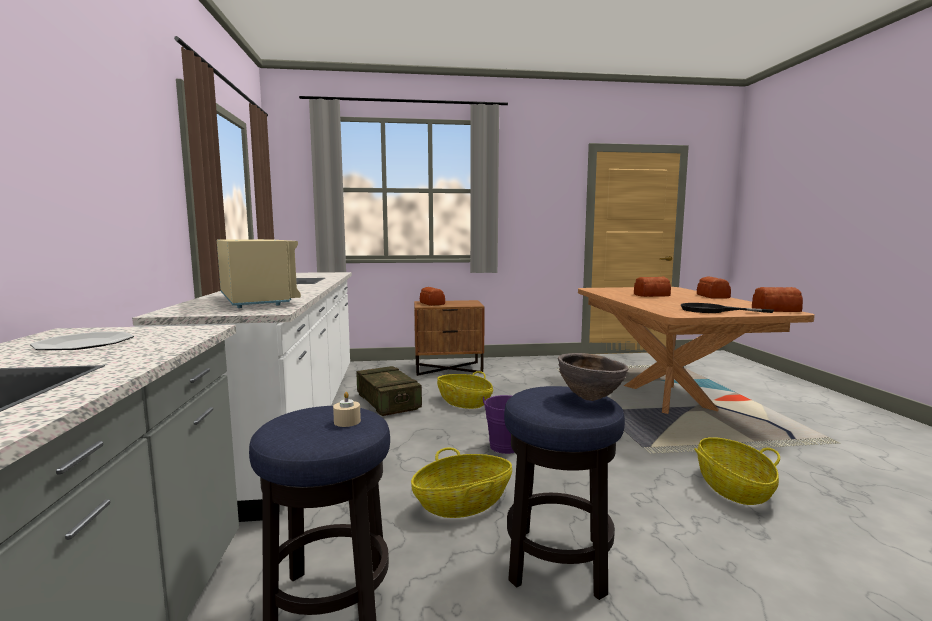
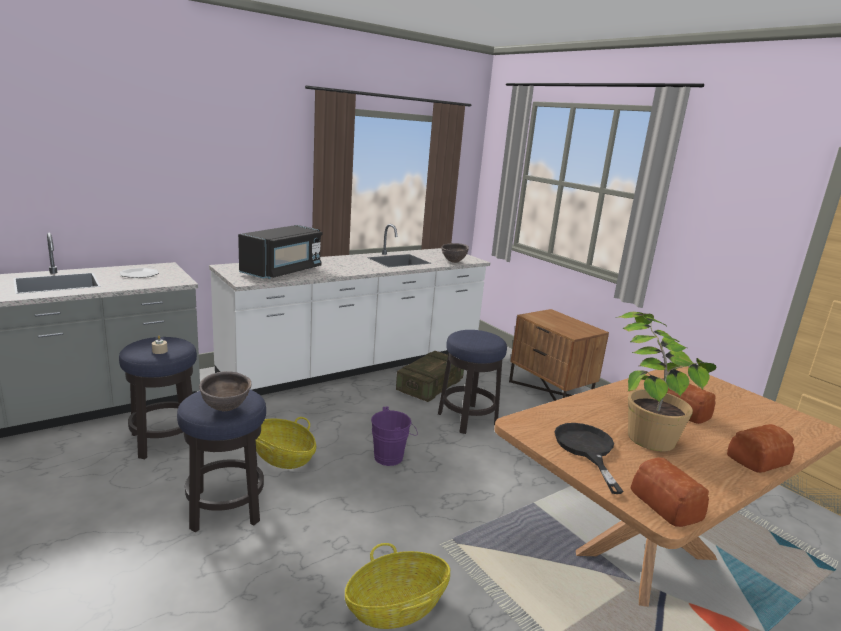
camera: 60 degrees right, 10 degrees up
beige microwave [217,239,301,308] -> black microwave [238,225,322,279]
bread [420,287,445,306] -> none
basket [437,371,493,409] -> stool [438,330,507,434]
none -> brown bowl [441,243,469,263]
none -> potted plant [616,312,717,451]

